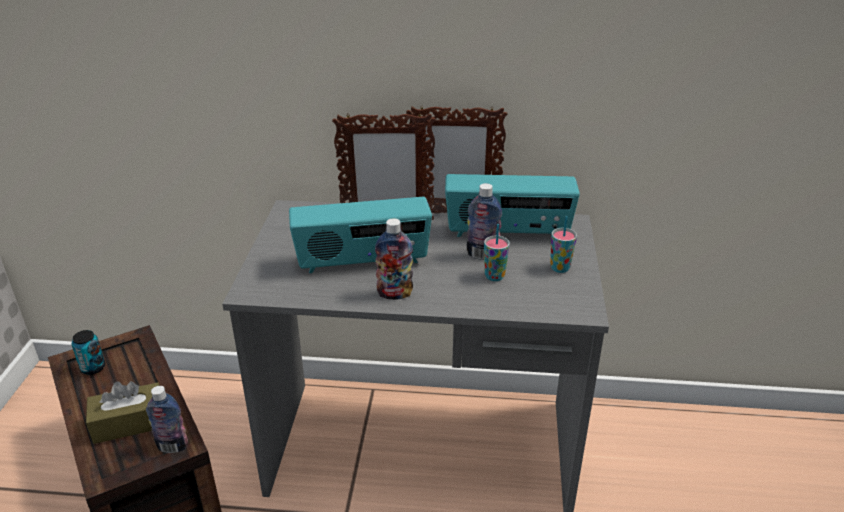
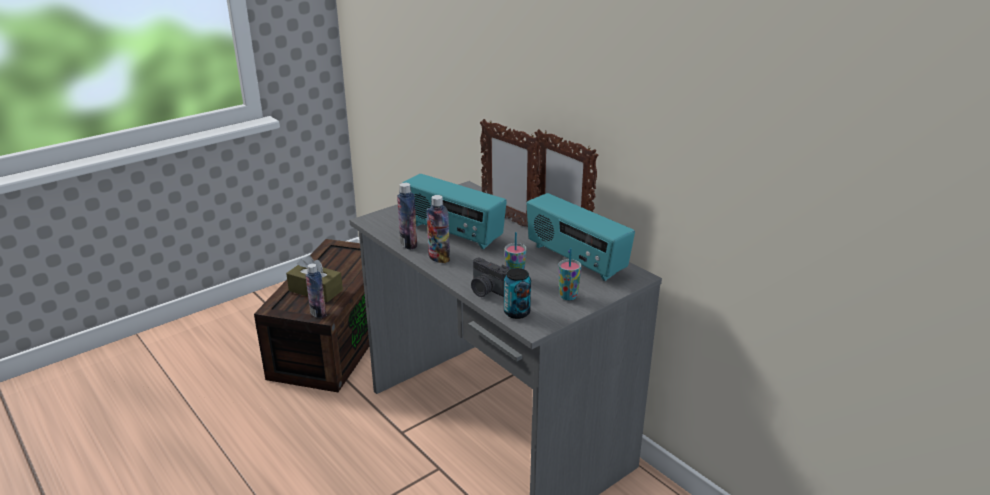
camera: 45 degrees right, 5 degrees down
can [72,330,105,375] -> can moved to [504,268,531,319]
bottle [466,183,502,260] -> bottle moved to [397,183,417,250]
none -> camera [471,258,509,297]

